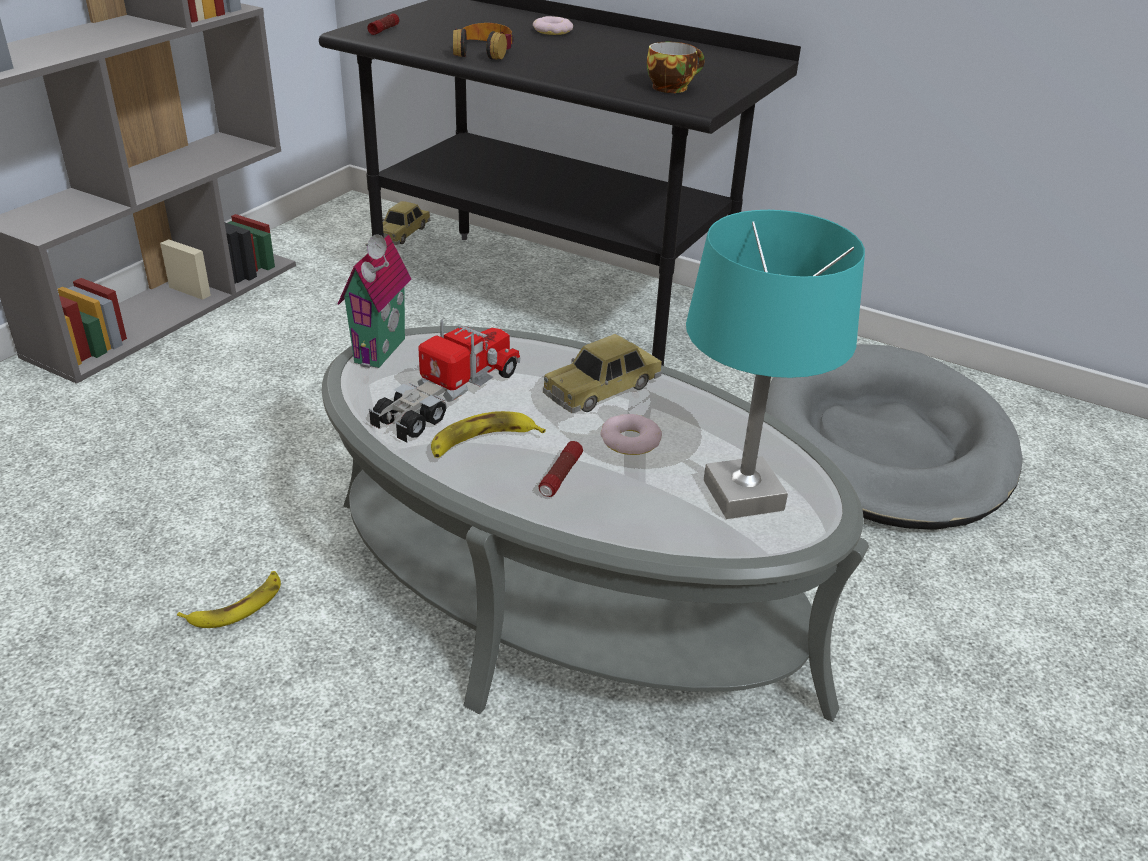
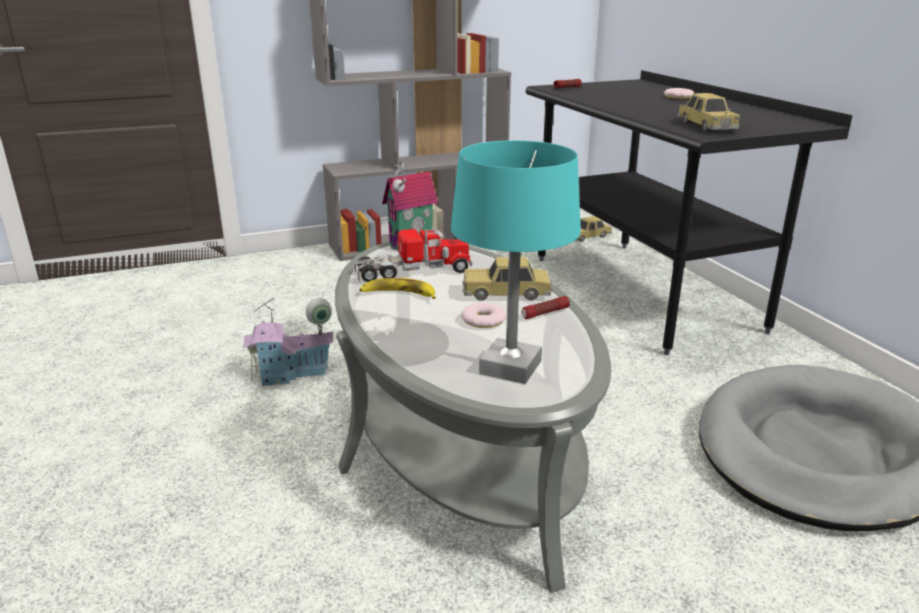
camera: 40 degrees right, 10 degrees down
banana [177,571,281,628] -> toy house [242,298,334,386]
headphones [453,23,513,60] -> none
flashlight [539,441,583,497] -> flashlight moved to [521,296,570,319]
cup [647,42,705,93] -> toy car [678,93,740,132]

